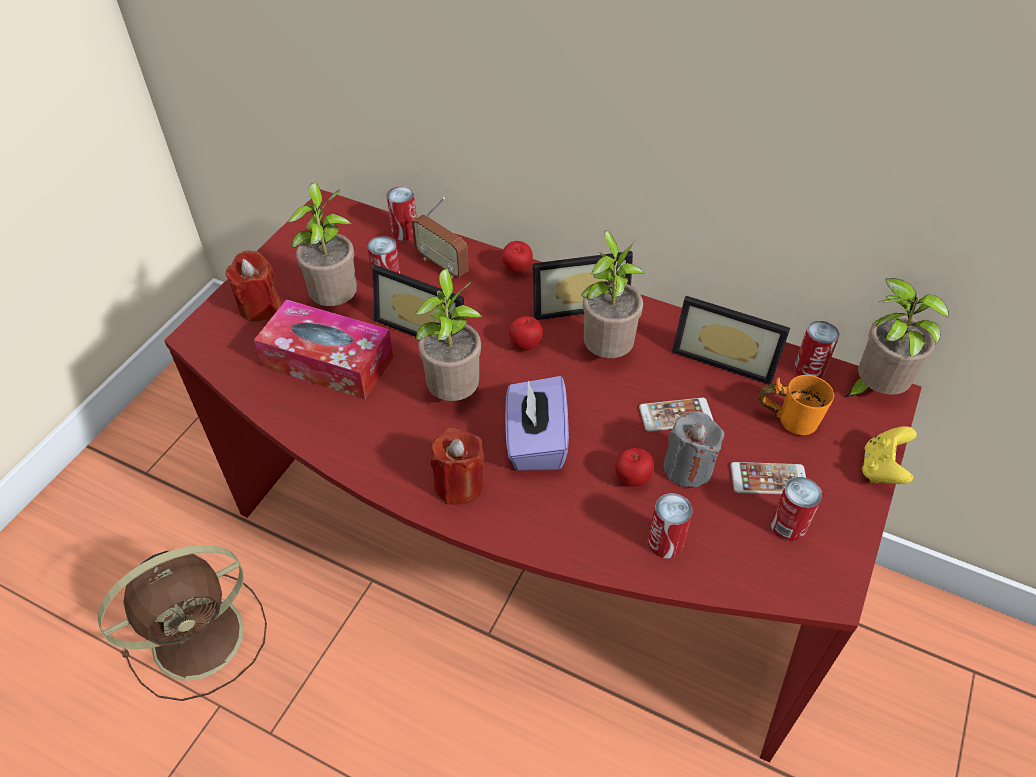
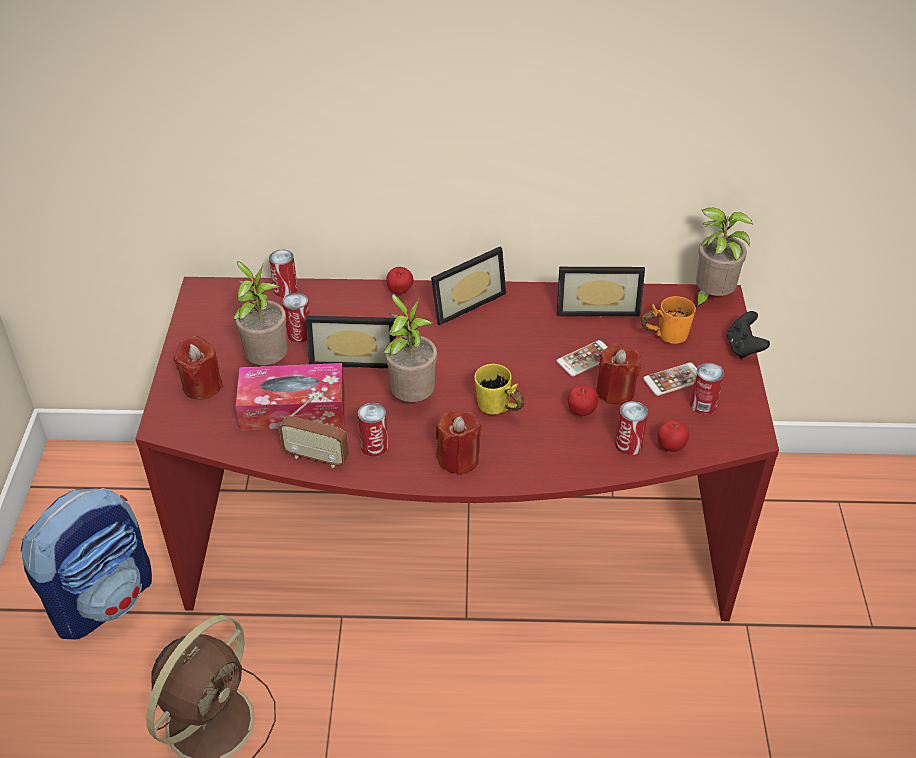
camera: 25 degrees left, 5 degrees down
radio [412,197,469,278] -> radio moved to [279,395,349,468]
purple tissue box [505,376,569,470] -> yellow mug [475,364,525,414]
apple [509,316,543,351] -> apple moved to [658,420,689,452]
potted plant [581,230,645,358] -> none
grey candle [664,411,725,488] -> red candle [596,343,641,405]
can [794,321,839,378] -> can moved to [358,403,388,457]
yellow game controller [862,426,917,484] -> black game controller [726,311,770,359]
none -> backpack [20,488,152,640]

